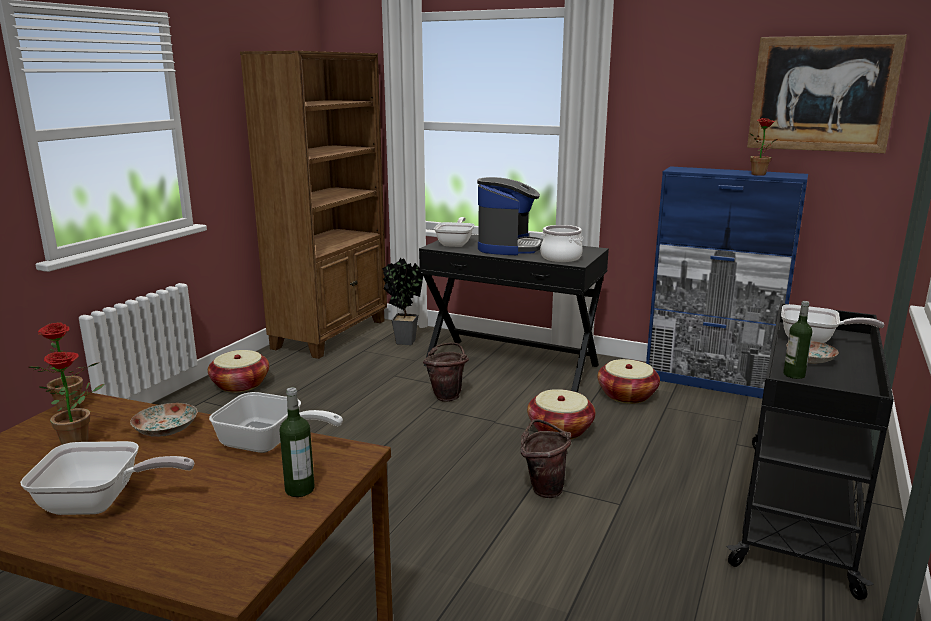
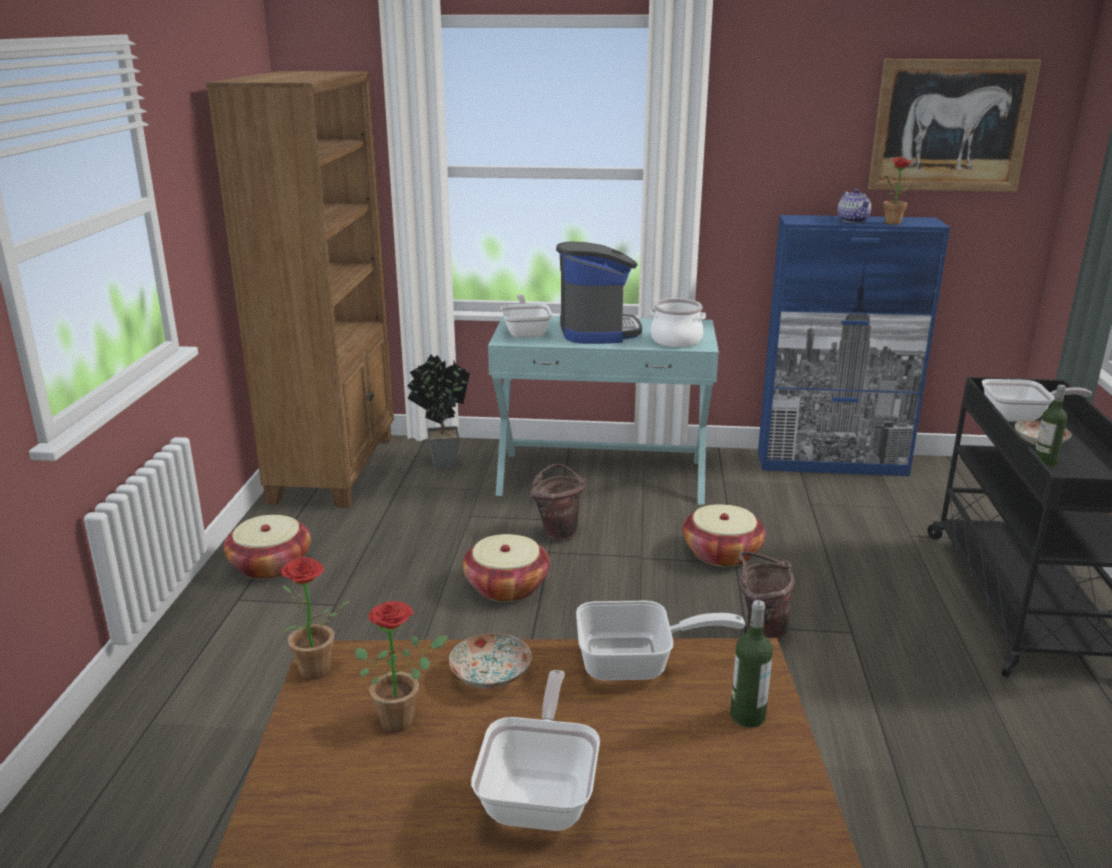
camera: 20 degrees left, 5 degrees up
frying pan [20,441,194,515] -> frying pan turned 60 degrees counterclockwise [471,670,600,831]
black console table [419,234,609,393] -> turquoise console table [488,316,719,505]
basket [598,359,660,404] -> basket moved to [463,534,550,602]
none -> teapot [838,189,871,223]

